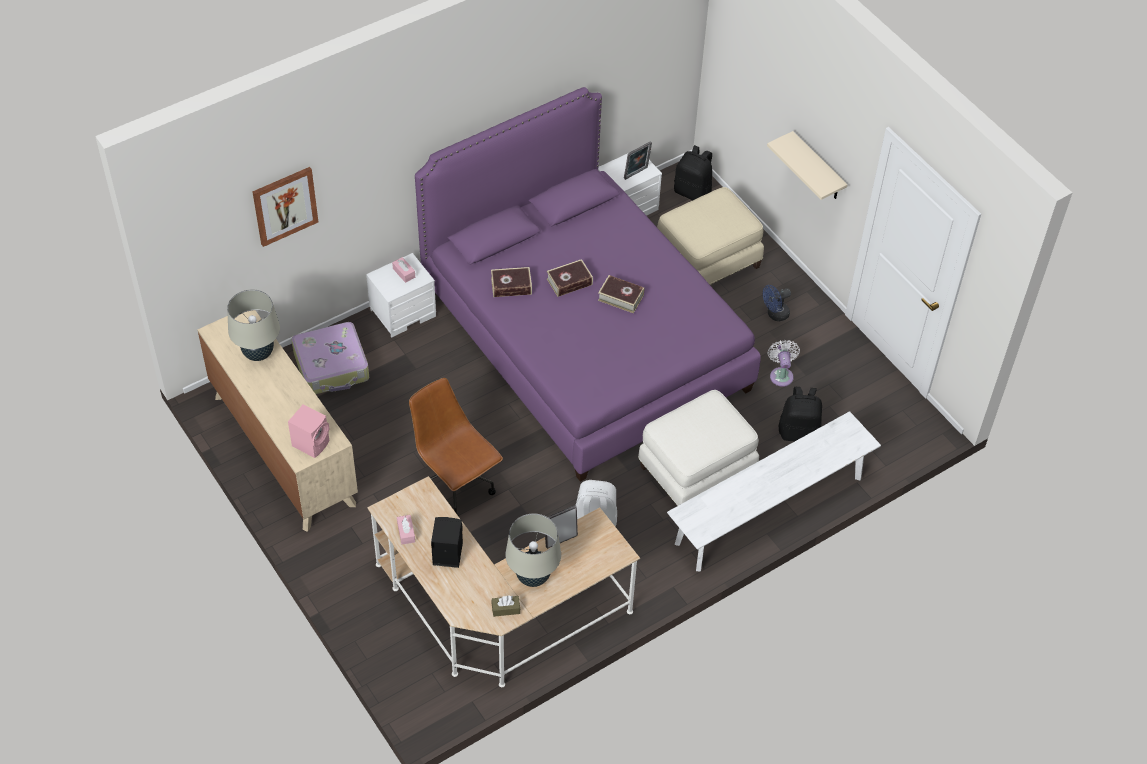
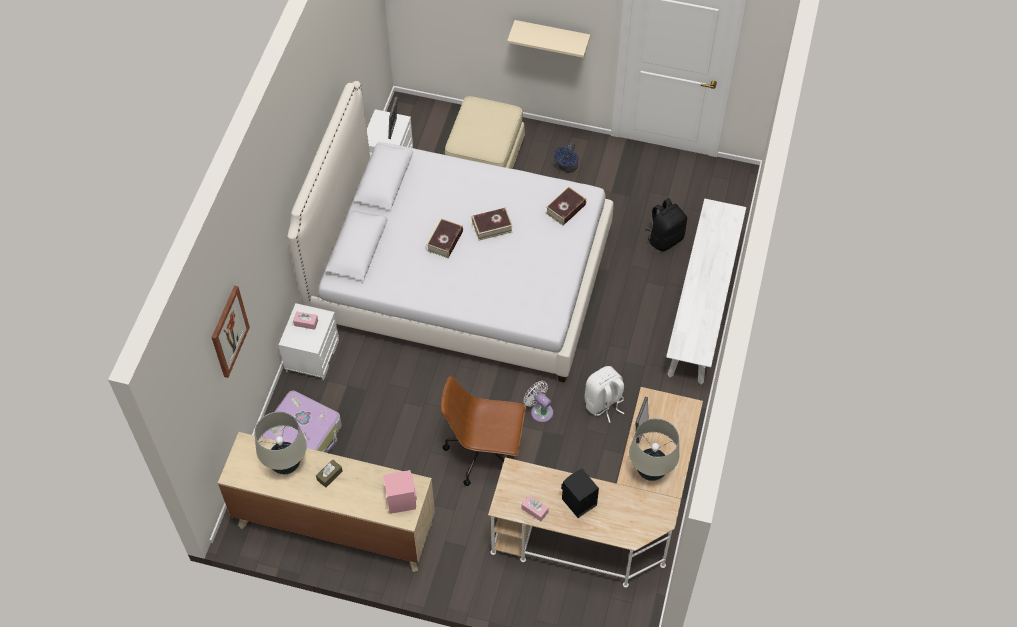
camera: 40 degrees left, 5 degrees up
purple bed [415,87,761,482] -> white bed [288,81,613,383]
book [491,267,532,297] -> book moved to [546,186,586,226]
brown tissue box [492,595,520,617] -> brown tissue box moved to [316,459,343,487]
white ottoman [638,390,759,506] -> none
black backpack [674,145,712,200] -> none
white fan [768,340,800,387] -> white fan moved to [523,381,553,423]

